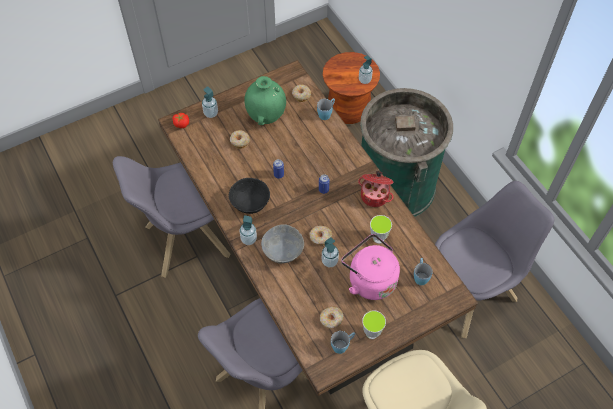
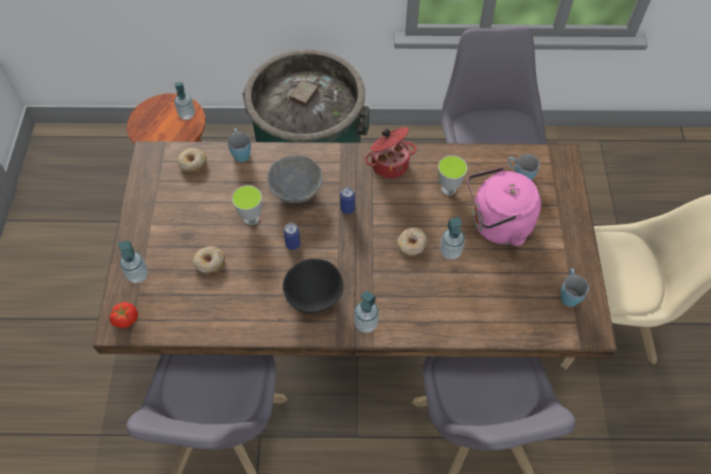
camera: 60 degrees left, 0 degrees up
green vase [244,76,286,125] -> none
grey bowl [261,224,304,263] -> grey bowl moved to [267,155,323,203]
donut [320,307,344,328] -> none
cup [362,310,386,339] -> cup moved to [232,185,262,225]

